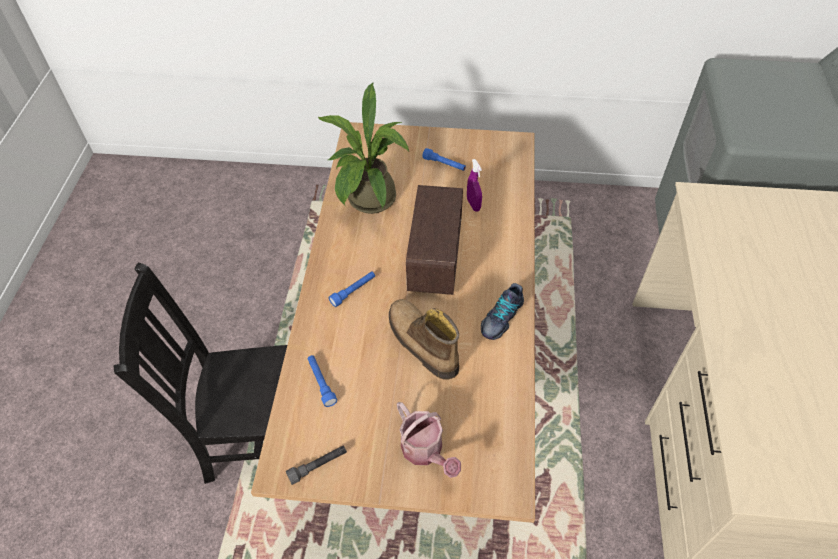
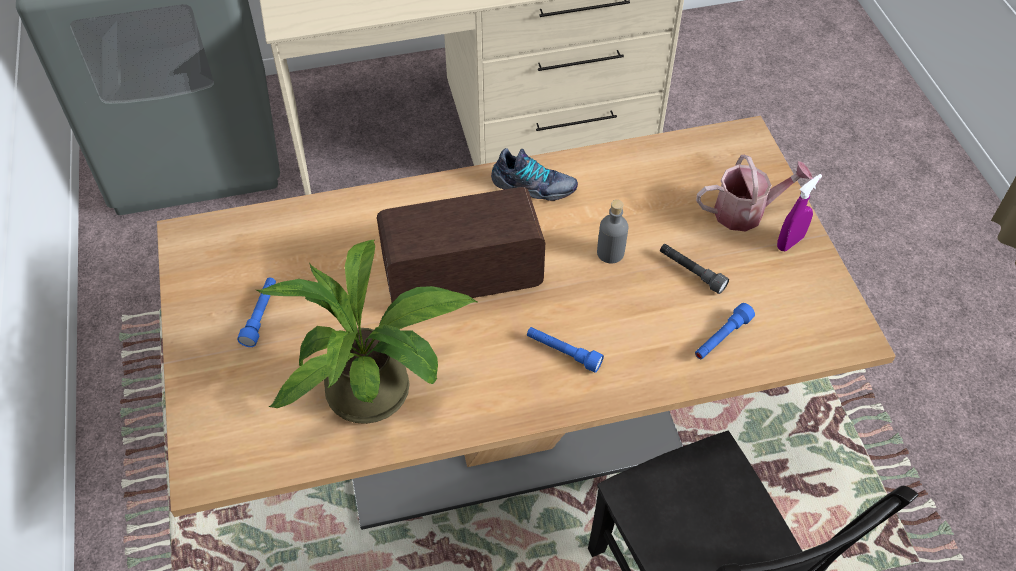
camera: 110 degrees left, 0 degrees up
grey flashlight [286,446,347,485] -> grey flashlight moved to [660,244,729,294]
boot [389,299,459,379] -> grey bottle [597,200,628,264]
watering can [397,402,461,478] -> watering can turned 45 degrees clockwise [696,155,813,232]
purple spray bottle [467,159,482,212] -> purple spray bottle moved to [777,174,822,251]

